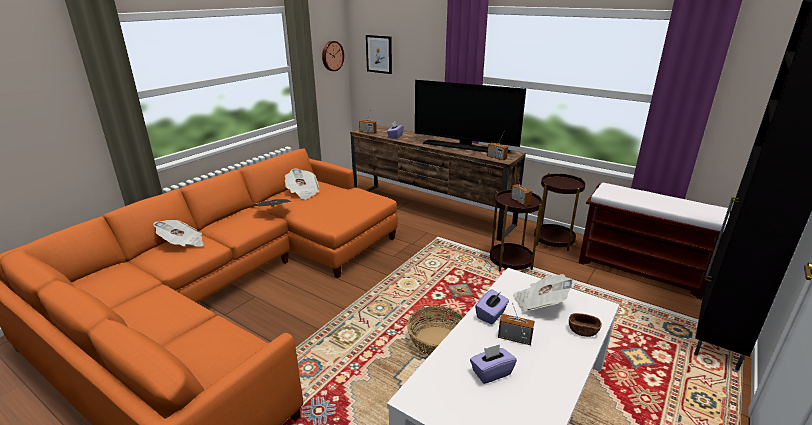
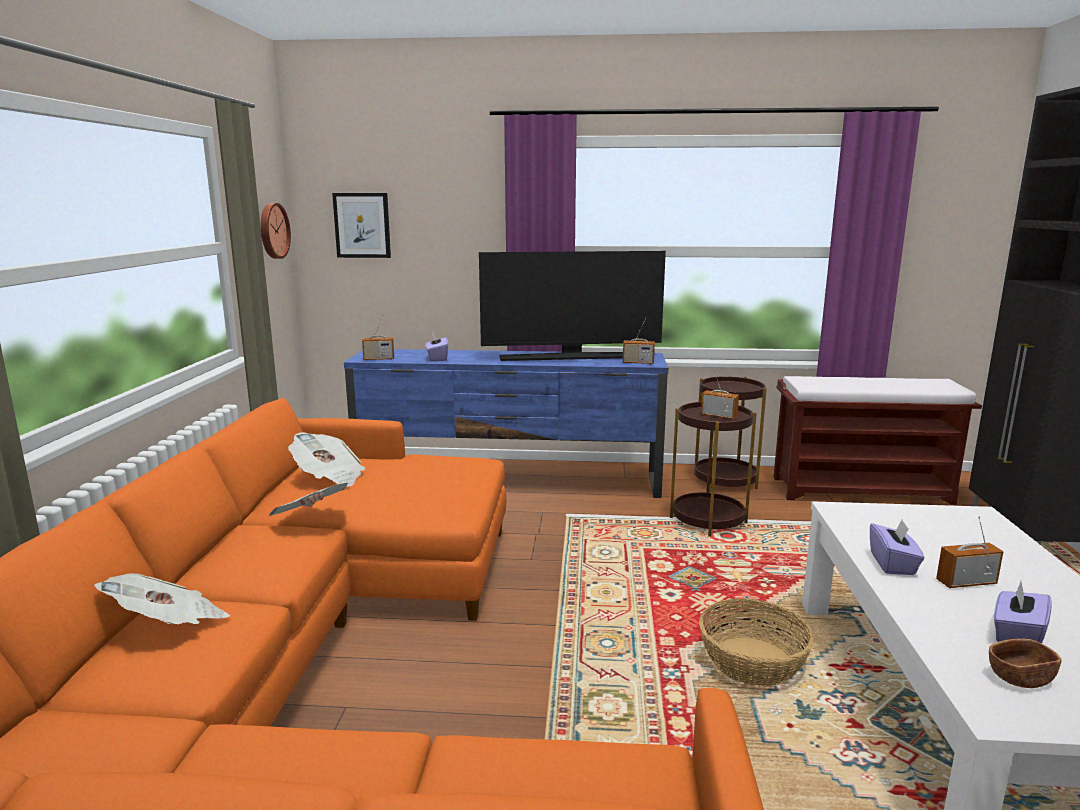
camera: 30 degrees left, 10 degrees down
brown tv stand [350,125,526,241] -> blue tv stand [344,349,668,498]
newspaper [513,274,575,311] -> none
brown bowl [569,313,602,337] -> brown bowl moved to [989,639,1062,688]

